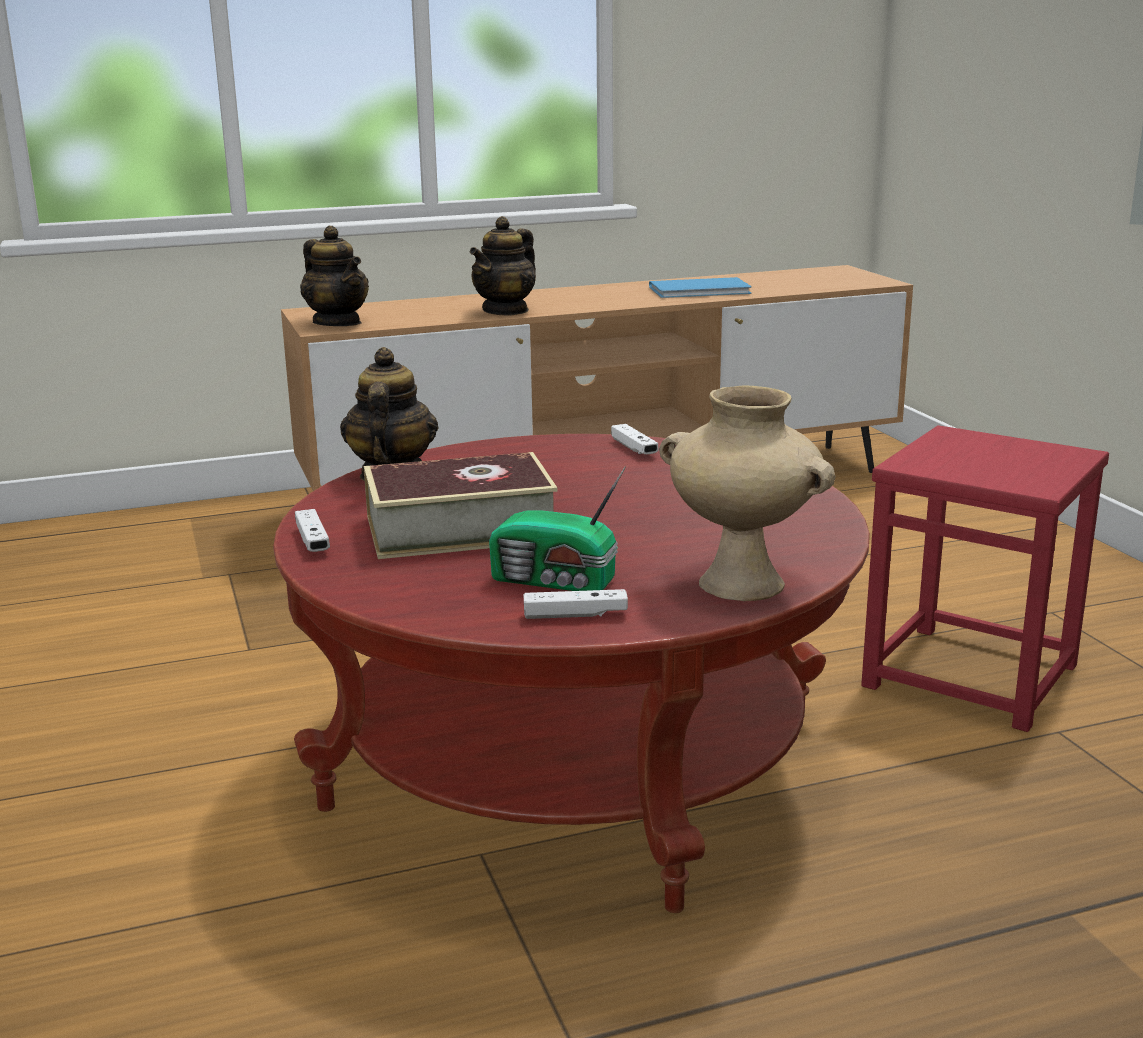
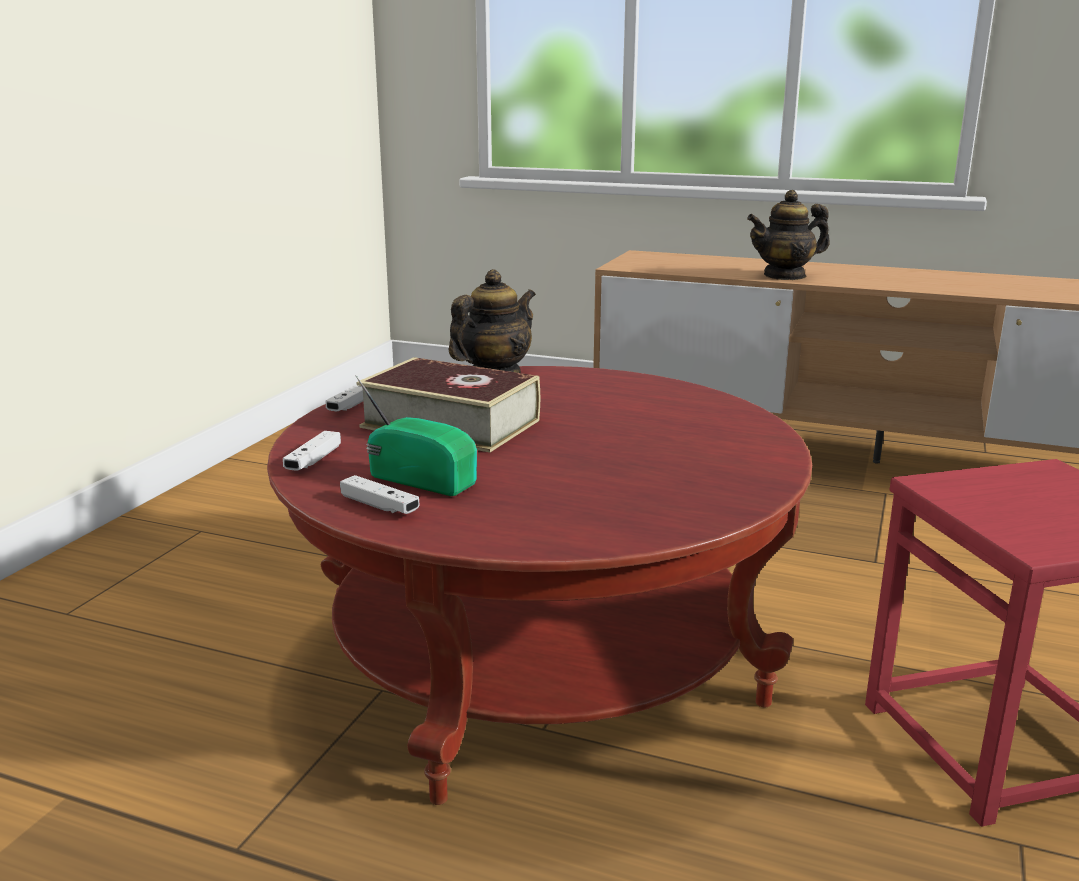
camera: 40 degrees right, 0 degrees up
teapot [300,226,369,326] -> none
radio [489,467,625,591] -> radio turned 150 degrees clockwise [355,375,477,496]
white game controller [611,424,659,454] -> white game controller moved to [283,431,341,471]
blue book [649,277,752,298] -> none
beige vase [659,385,836,601] -> none

